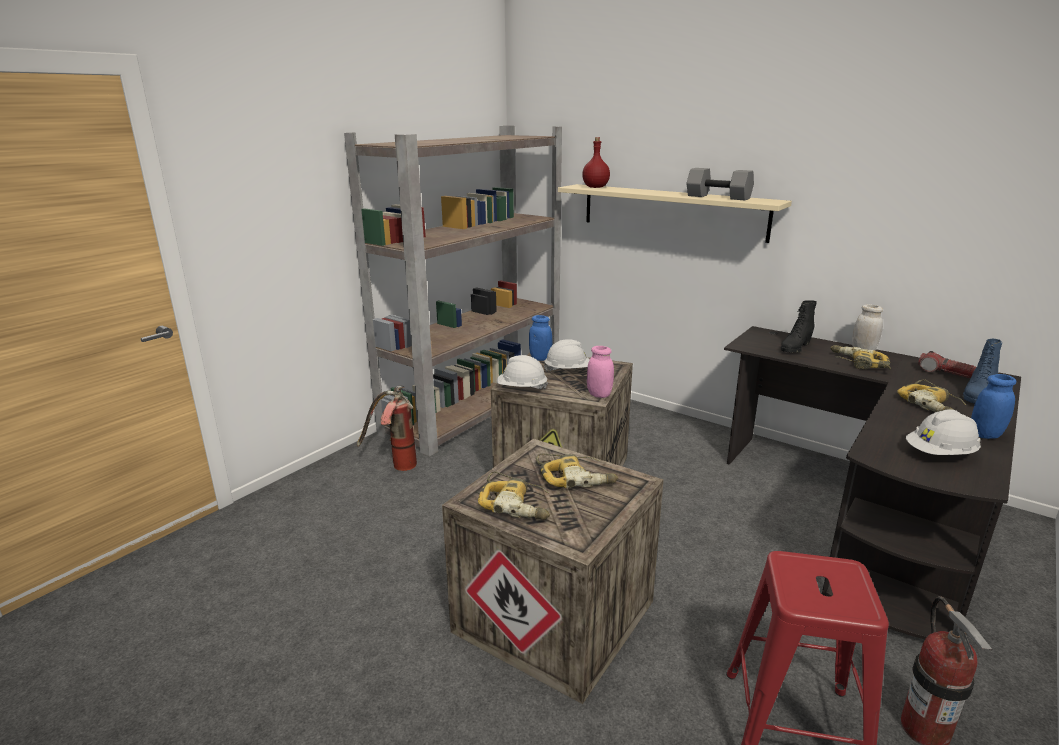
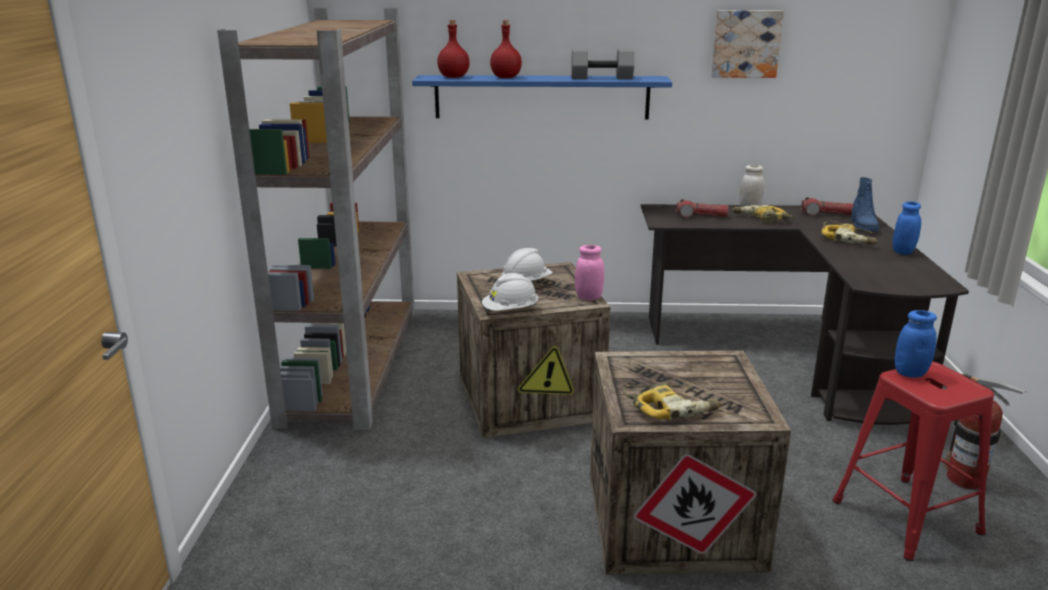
camera: 35 degrees left, 0 degrees up
fire extinguisher [357,386,417,471] -> none
blue jar [529,315,552,361] -> blue jar moved to [895,310,937,378]
power drill [536,453,618,488] -> none
beige shelf [558,184,792,243] -> blue shelf [412,75,672,120]
black boot [781,300,817,353] -> flashlight [676,199,728,218]
white hard hat [906,409,981,455] -> none
none -> red bottle [490,20,522,78]
none -> picture [711,10,784,78]

